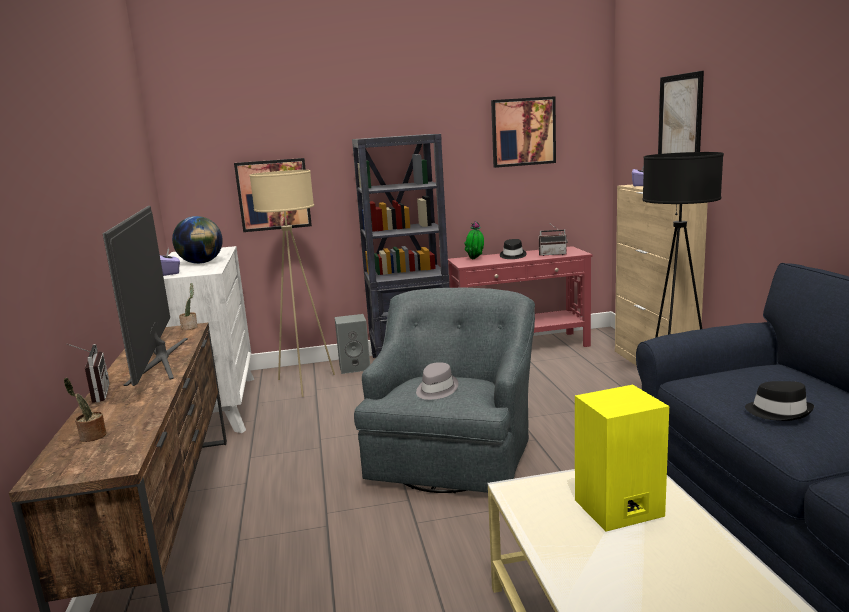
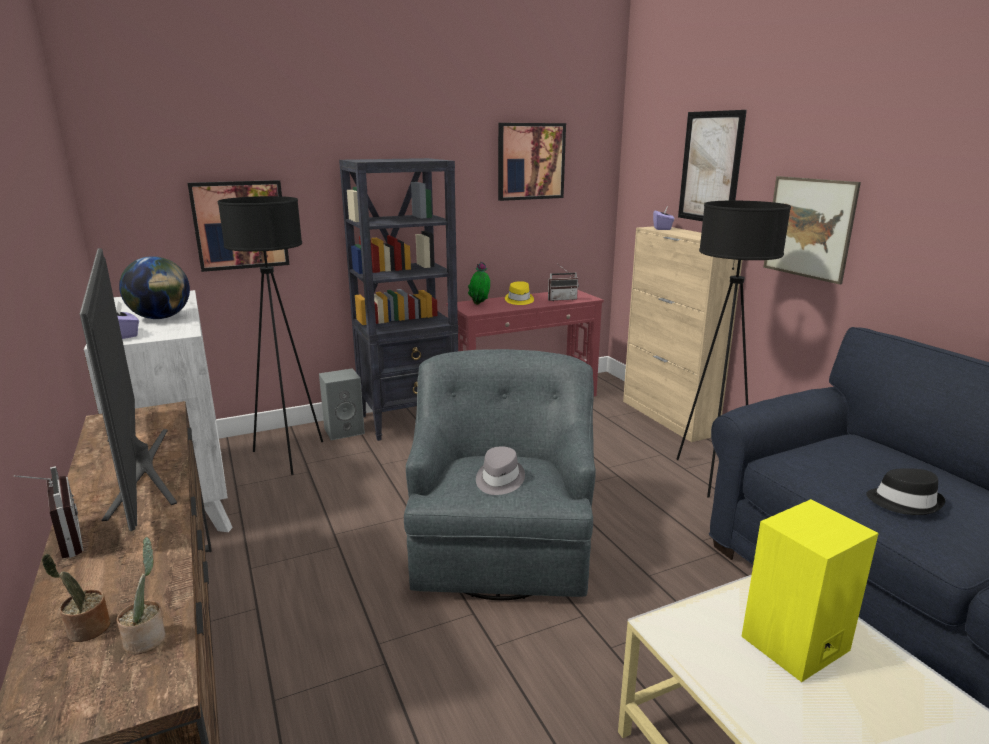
camera: 15 degrees left, 5 degrees up
potted plant [179,283,198,330] -> potted plant moved to [117,537,166,654]
beige floor lamp [249,170,335,397] -> black floor lamp [218,196,323,475]
black hat [500,239,526,259] -> yellow hat [505,281,534,305]
none -> picture [763,176,861,285]

